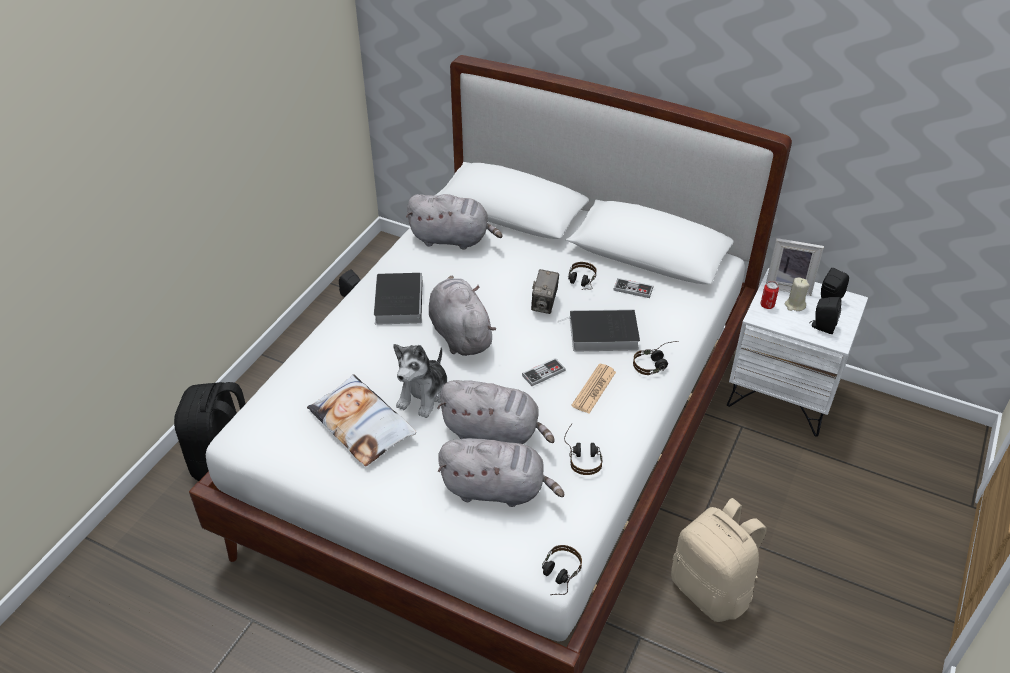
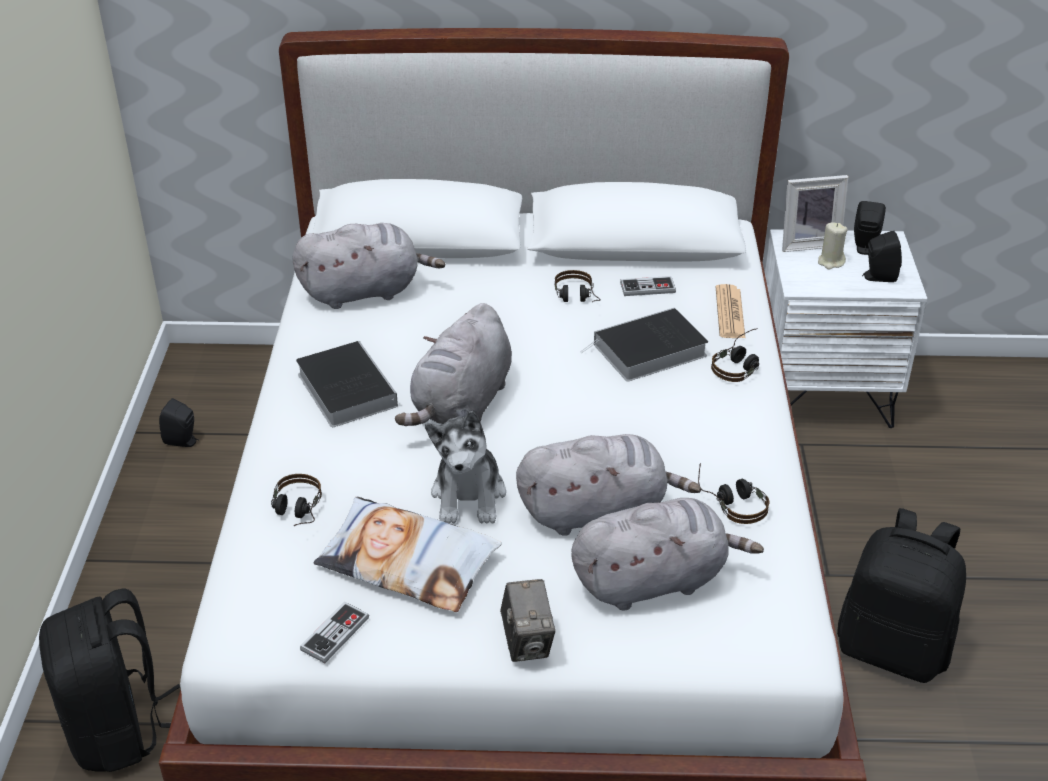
camera: 25 degrees left, 5 degrees down
grey plush toy [429,276,496,356] -> grey plush toy turned 105 degrees counterclockwise [395,303,512,426]
game controller [522,358,566,386] -> game controller moved to [300,602,369,663]
camera [531,269,559,314] -> camera moved to [500,579,556,662]
headphones [542,545,582,595] -> headphones moved to [271,474,322,526]
newspaper [571,364,616,414] -> newspaper moved to [716,284,745,338]
beige backpack [671,498,767,622] -> black backpack [837,508,966,683]
can [760,281,779,309] -> none

